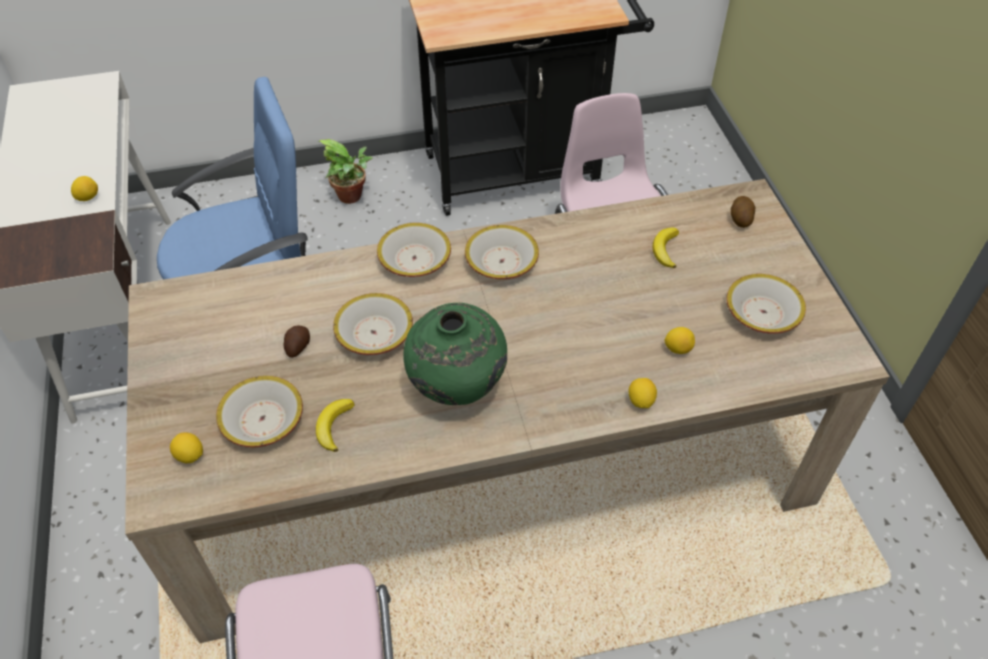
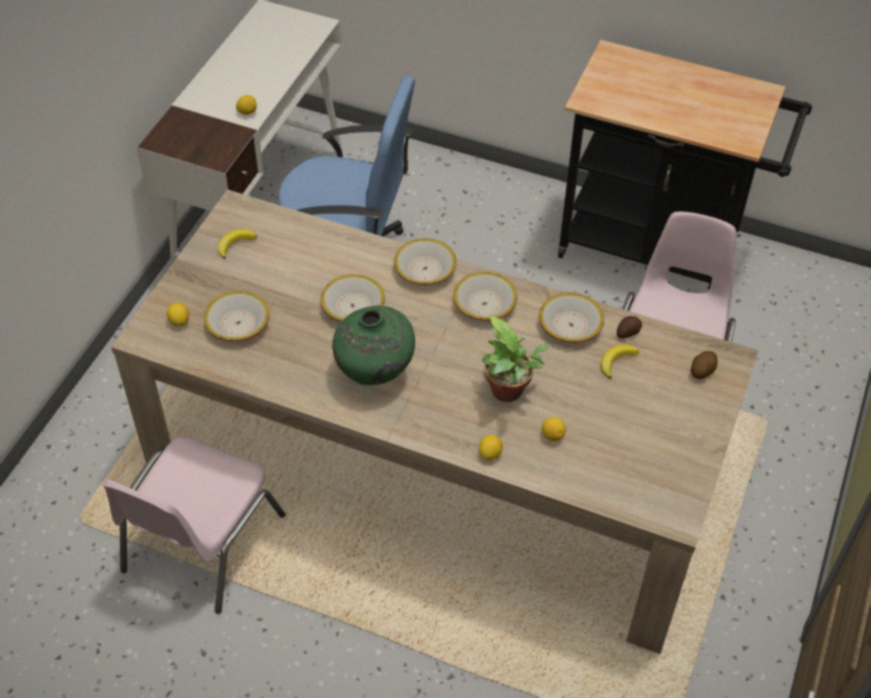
camera: 35 degrees right, 0 degrees up
potato [284,325,310,358] -> potato moved to [617,316,642,338]
banana [316,399,354,452] -> banana moved to [218,229,257,259]
potted plant [318,139,373,204] -> potted plant moved to [482,316,550,402]
bowl [727,274,806,334] -> bowl moved to [539,293,604,343]

